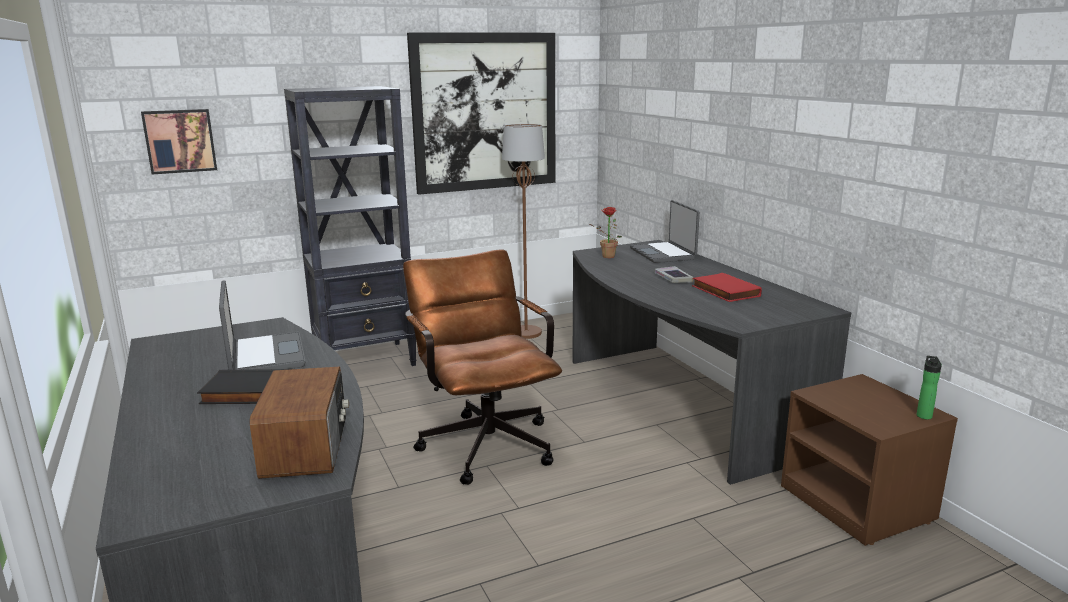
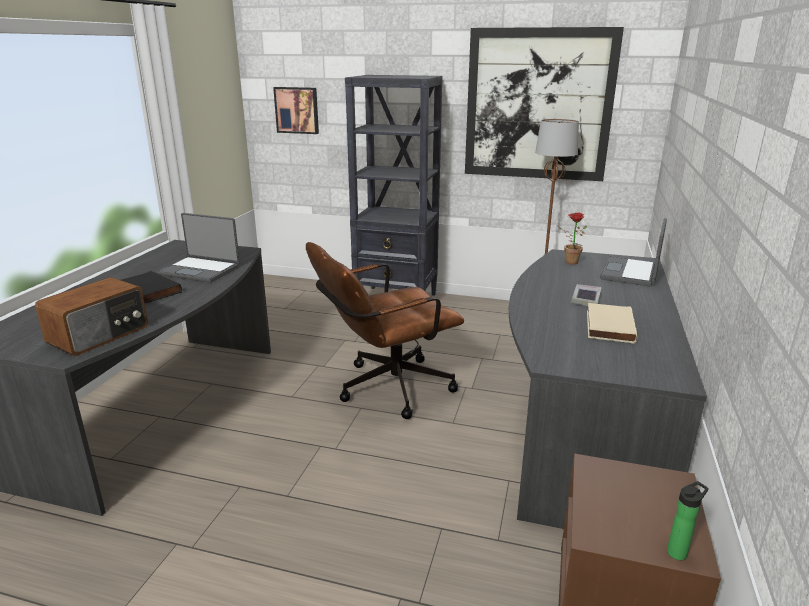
camera: 40 degrees right, 5 degrees up
laptop [219,280,306,370] -> laptop turned 90 degrees clockwise [157,213,240,283]
brown office chair [403,250,562,485] -> brown office chair turned 135 degrees counterclockwise [306,242,464,419]
red book [692,273,762,302] -> beige book [587,303,638,344]

